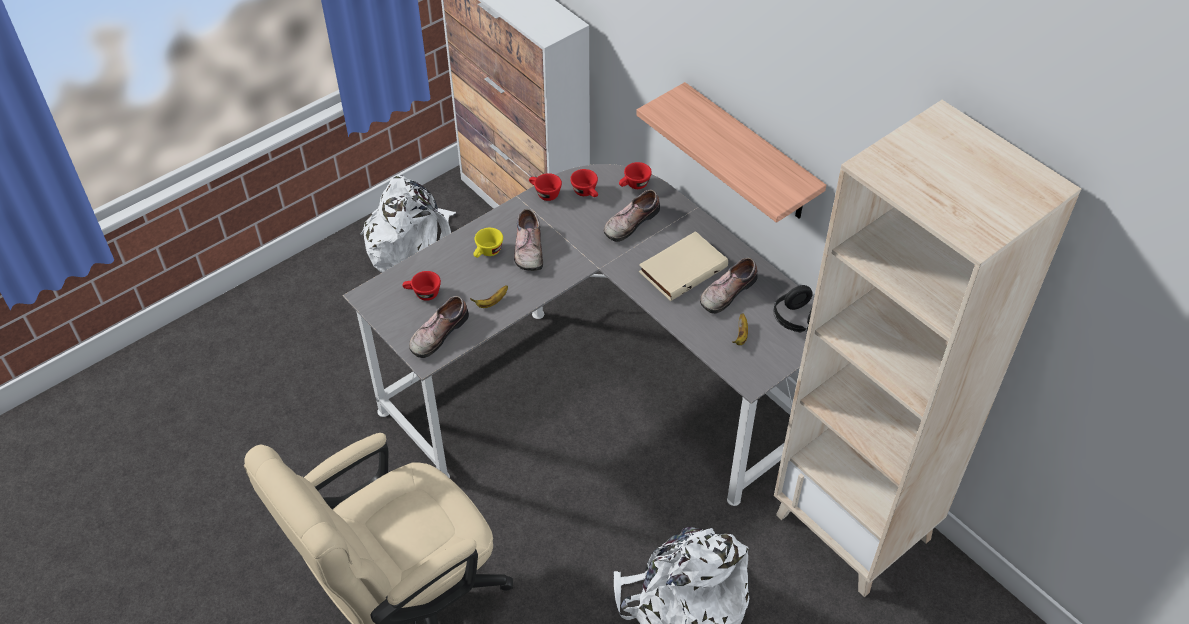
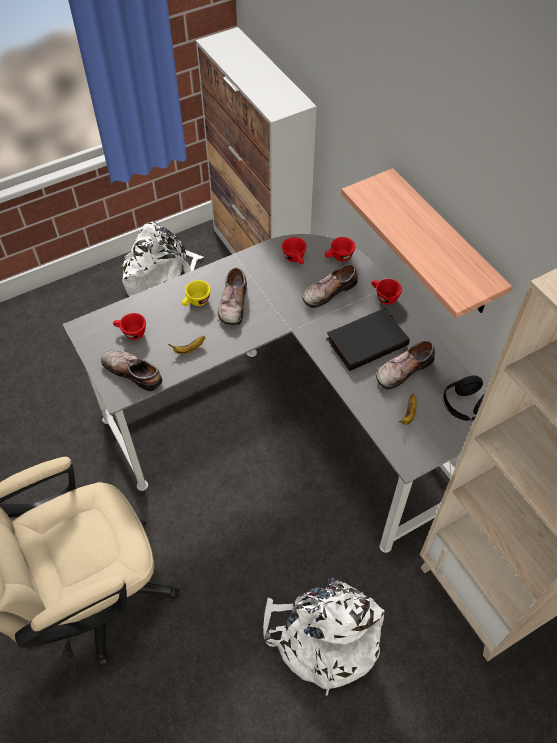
camera: 10 degrees right, 5 degrees up
shoe [409,296,469,358] -> shoe turned 75 degrees clockwise [101,350,162,392]
red cup [529,173,562,201] -> red cup moved to [371,279,402,305]
beige book [639,231,728,301] -> black book [326,308,410,371]

